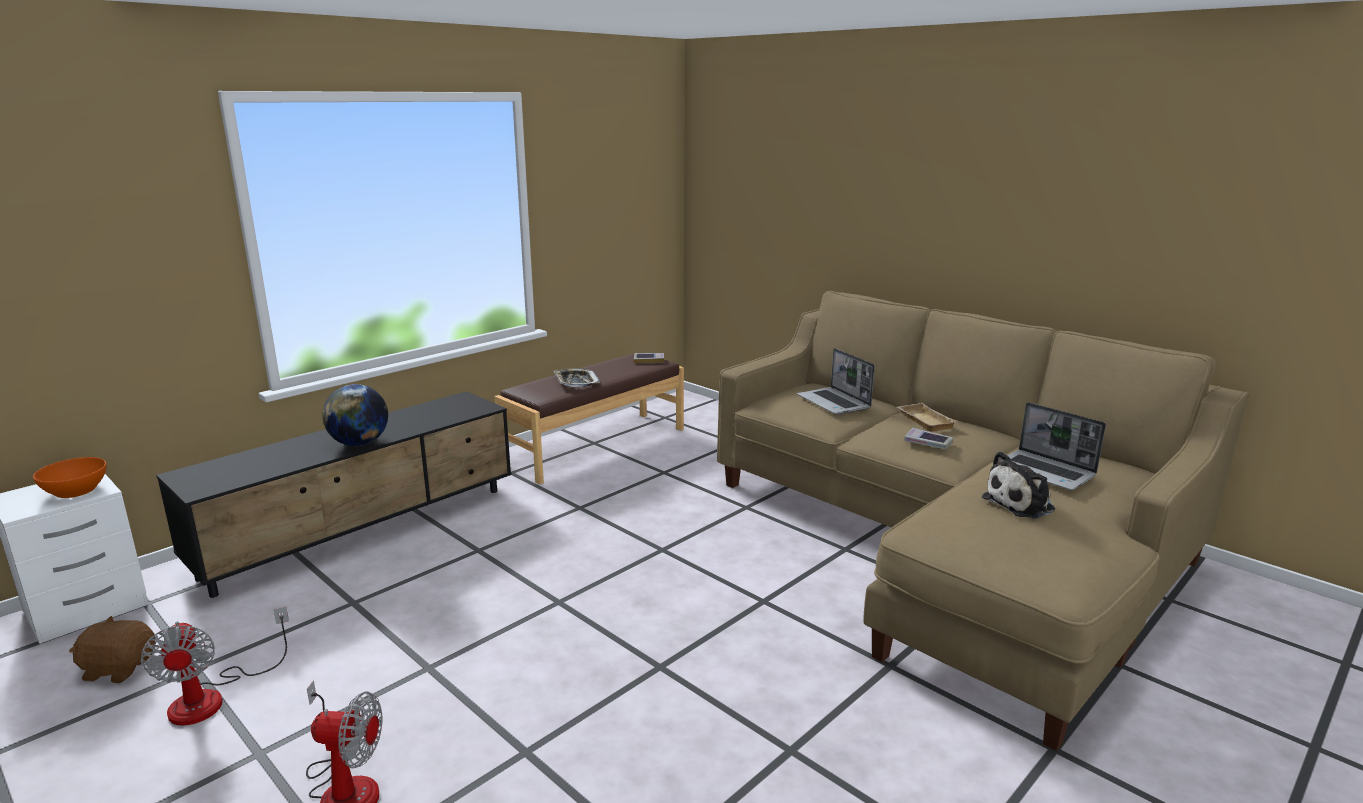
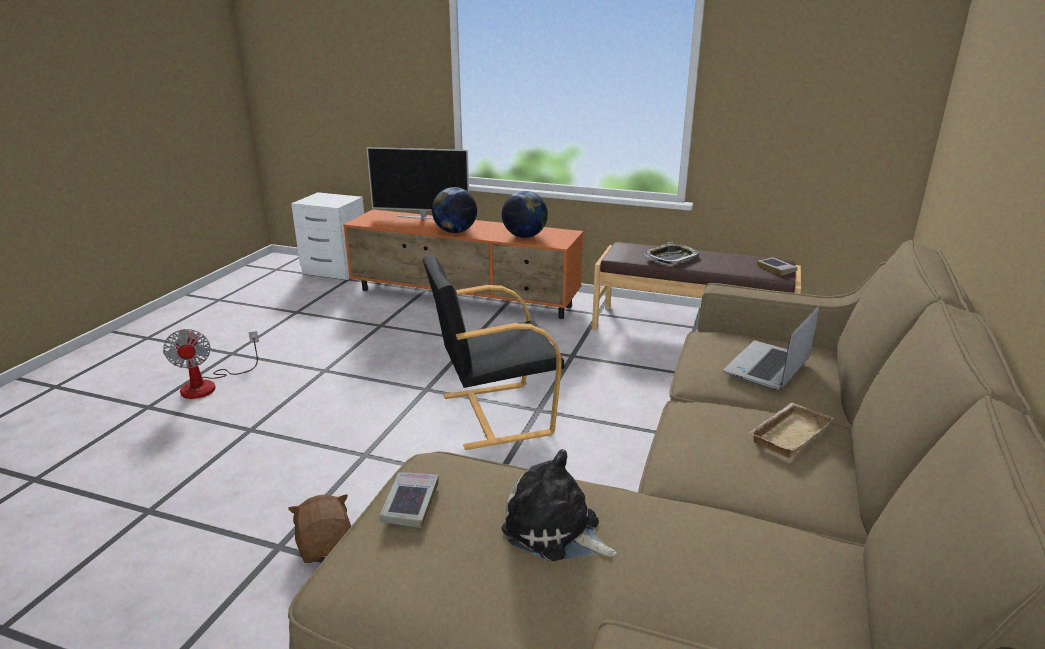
camera: 65 degrees right, 5 degrees up
orange bowl [33,457,107,498] -> none
brown plush toy [69,616,156,683] -> brown plush toy moved to [288,494,351,563]
fan [140,607,289,726] -> none
black tv stand [156,391,511,598] -> orange tv stand [343,209,583,319]
book [904,428,953,449] -> book moved to [379,472,439,528]
laptop [1007,402,1106,490] -> none
none -> television [367,147,469,219]
none -> black armchair [422,255,564,450]
none -> globe [502,191,548,238]

